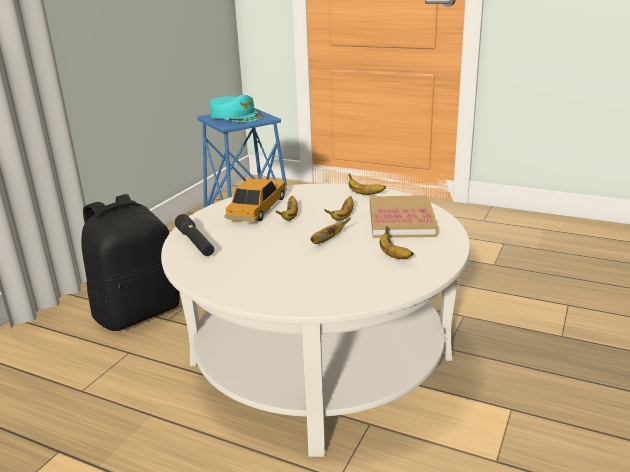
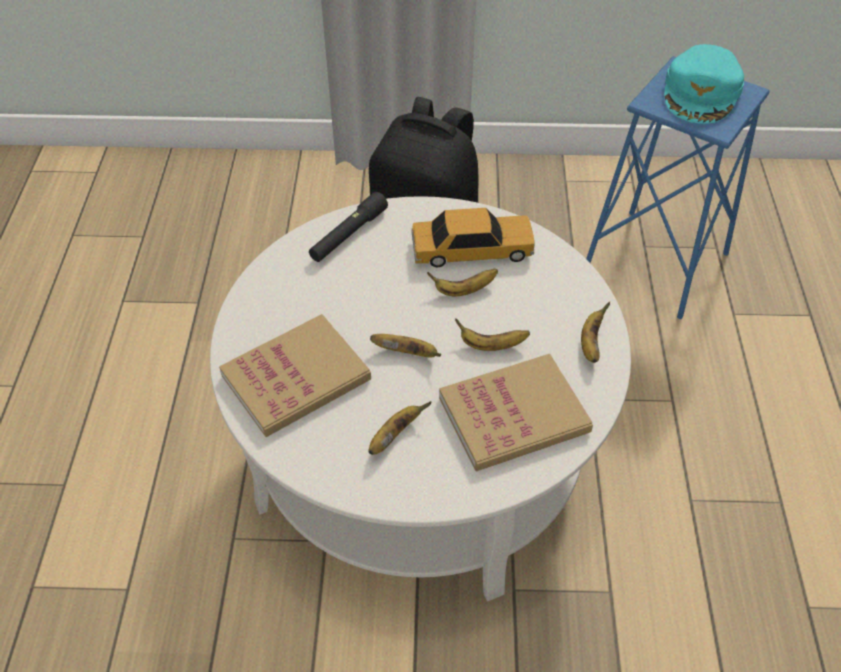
camera: 65 degrees right, 25 degrees up
none -> book [219,314,371,437]

